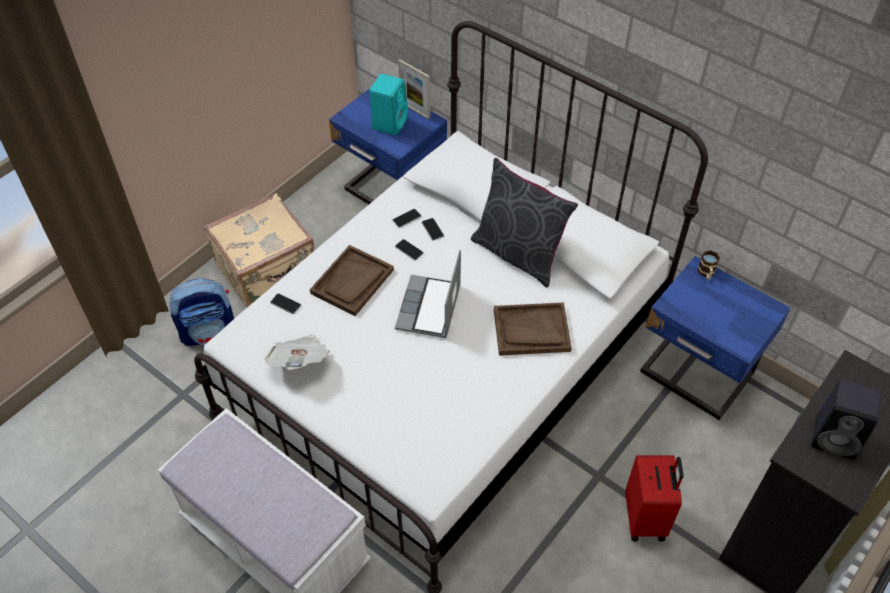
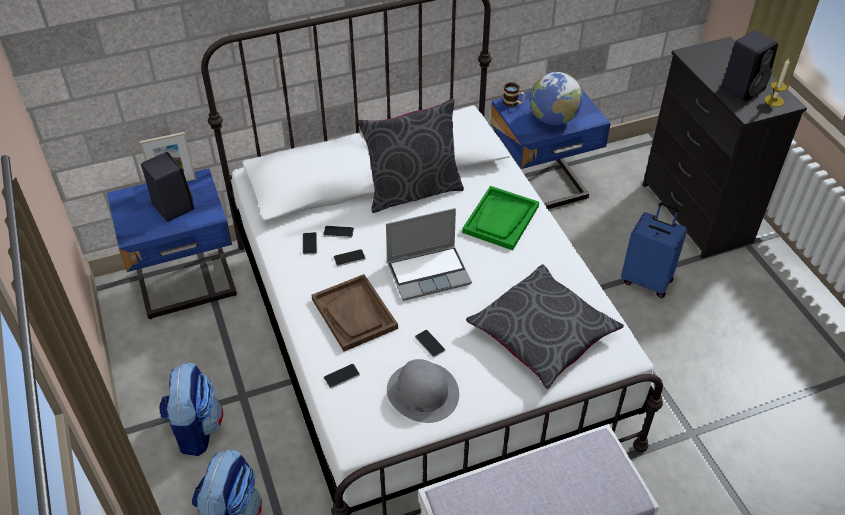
camera: 60 degrees left, 5 degrees down
beige suitcase [204,193,314,307] -> backpack [159,363,223,456]
newspaper [264,335,330,370] -> grey hat [387,359,459,423]
turquoise speaker [369,74,408,135] -> black speaker [141,152,194,222]
laptop [395,250,461,338] -> laptop turned 60 degrees counterclockwise [386,208,472,301]
brown tray [494,302,572,356] -> green tray [462,186,539,250]
red suitcase [625,455,683,542] -> blue suitcase [621,202,687,298]
none -> phone [415,330,445,357]
none -> grey pillow [466,264,624,389]
none -> globe [530,72,583,125]
none -> candle [765,59,790,107]

